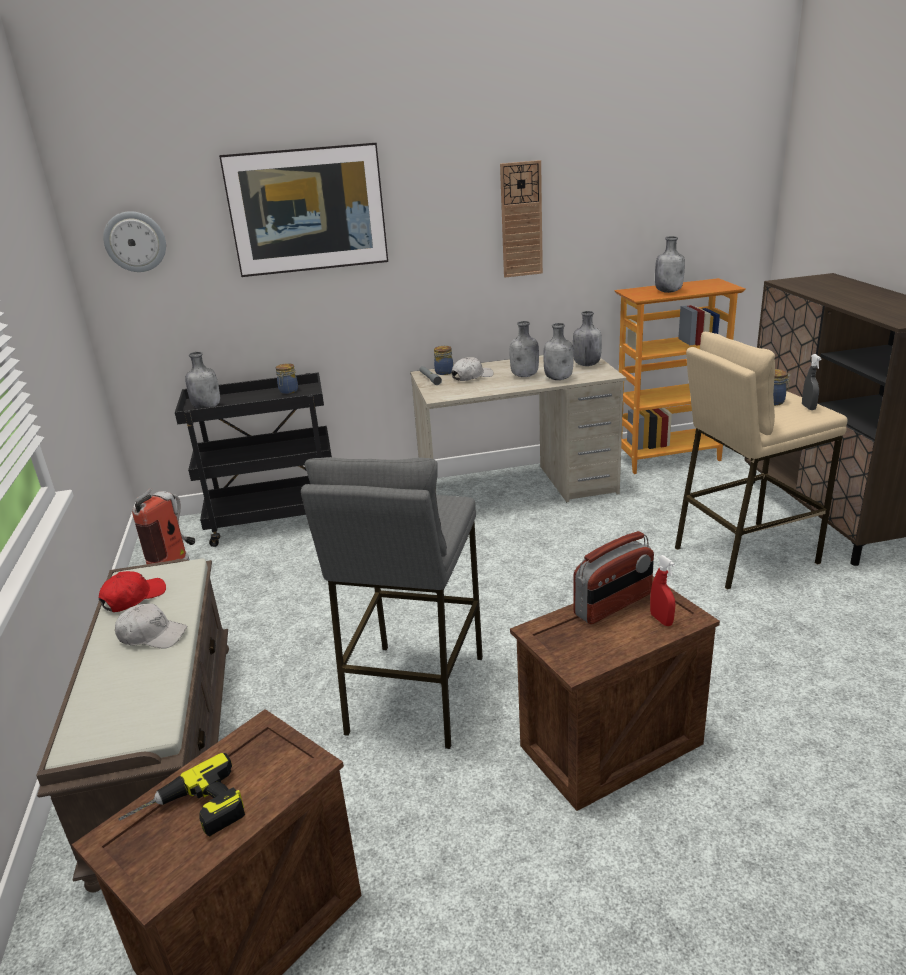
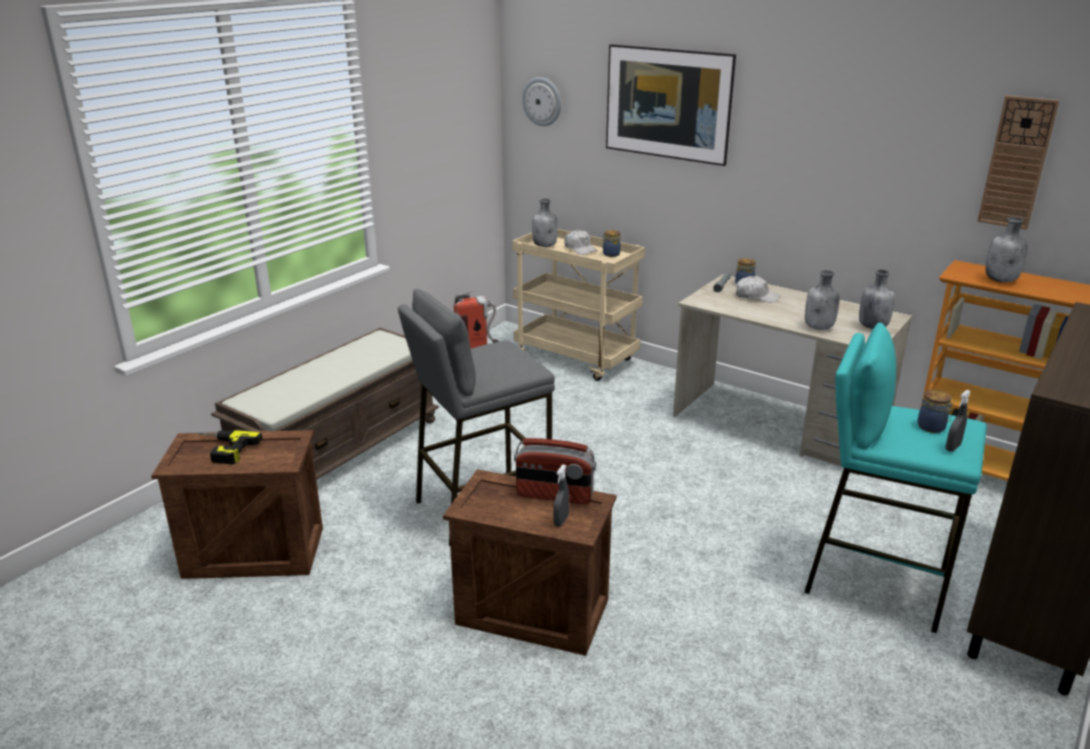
camera: 45 degrees right, 0 degrees up
red cap [99,571,166,612] -> none
white cap [115,604,187,648] -> white cap moved to [565,230,598,255]
black cart [175,372,332,547] -> beige cart [512,229,645,381]
wall clock [500,160,543,278] -> wall clock moved to [977,95,1060,230]
grey bottle [510,321,539,377] -> none
red spray bottle [650,555,675,626] -> grey spray bottle [553,465,569,527]
beige stool [675,332,847,590] -> turquoise stool [804,322,987,634]

